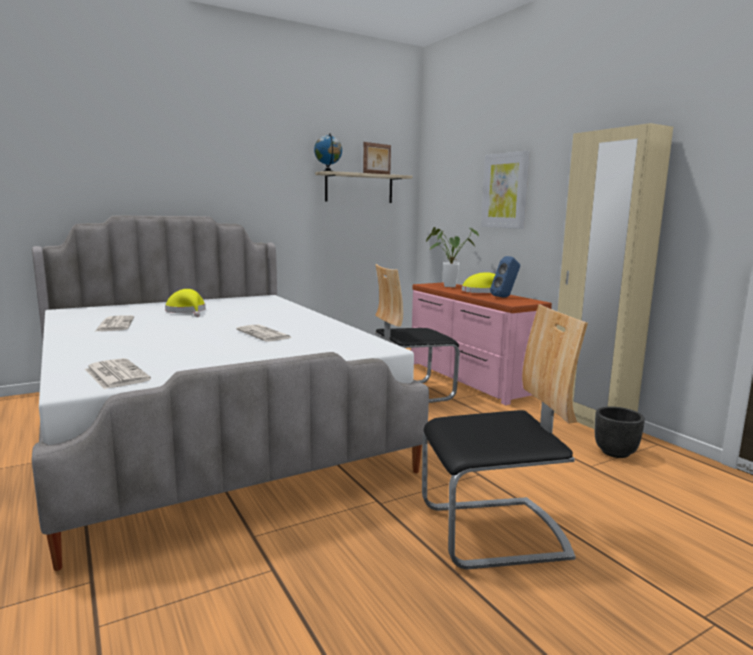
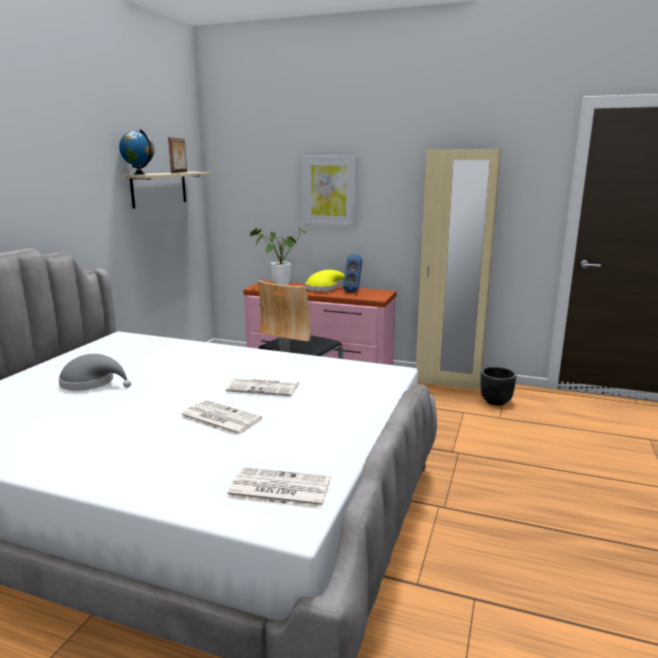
camera: 40 degrees left, 5 degrees up
newspaper [95,315,134,331] -> newspaper moved to [179,400,262,436]
yellow hat [165,289,206,317] -> grey hat [58,354,131,391]
chair [422,304,588,569] -> none

